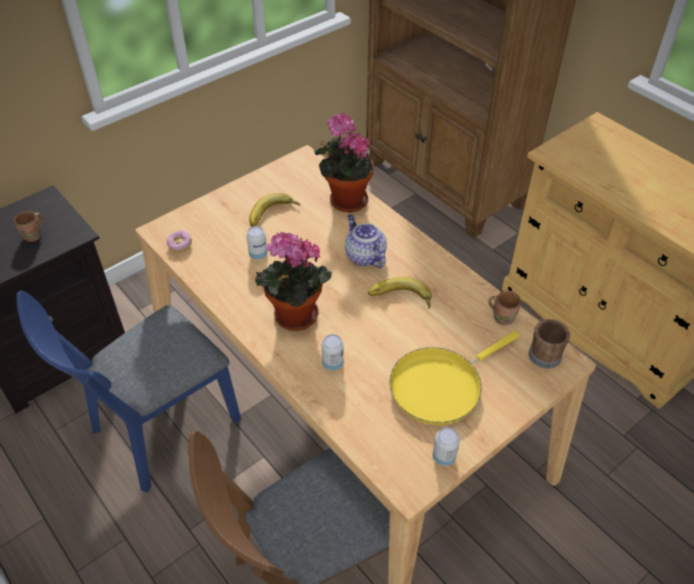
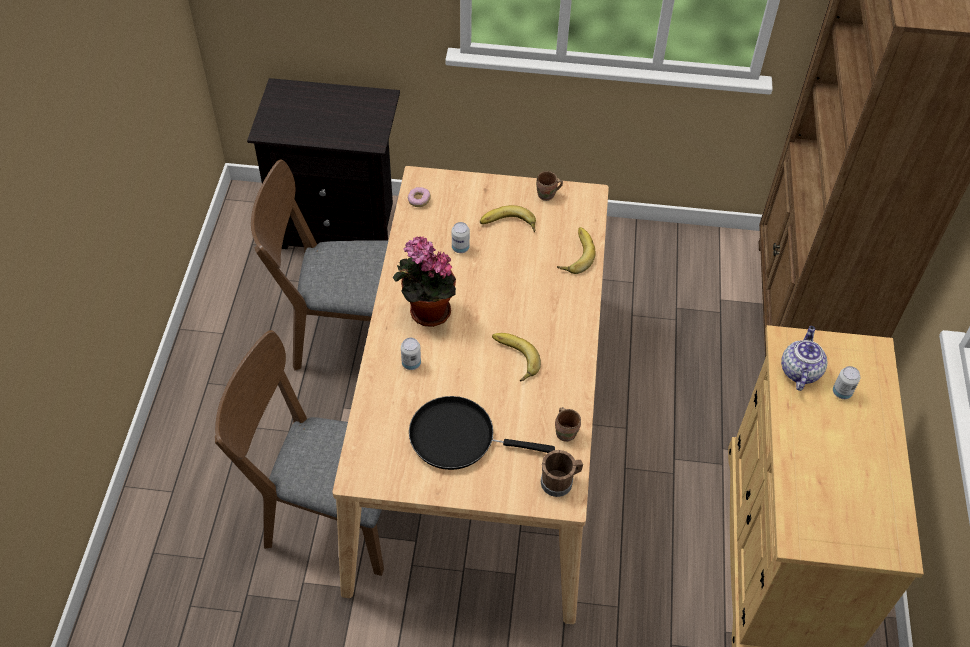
camera: 45 degrees right, 5 degrees up
brown mug [14,211,43,242] -> brown mug moved to [536,171,563,201]
blue chair [16,291,241,493] -> brown chair [251,159,388,370]
potted plant [314,113,374,212] -> banana [557,227,596,274]
teapot [345,215,387,268] -> teapot moved to [781,326,827,391]
yellow frying pan [389,331,520,425] -> black frying pan [409,396,555,470]
can [433,427,460,466] -> can moved to [833,366,860,399]

